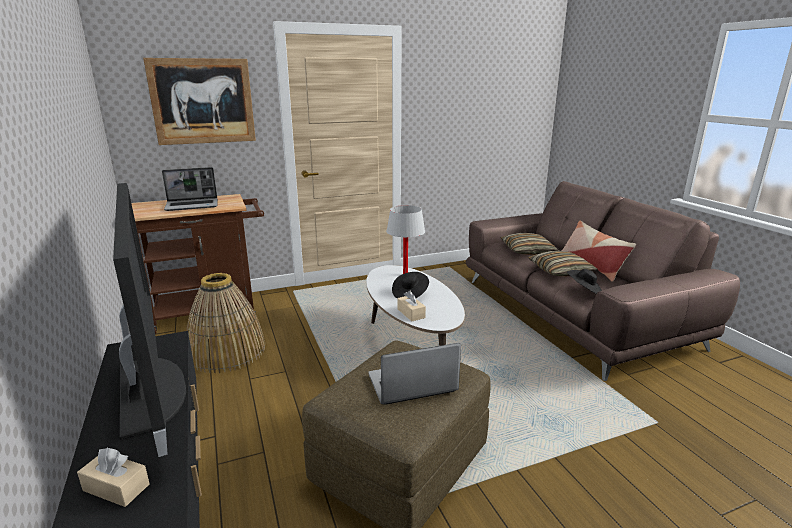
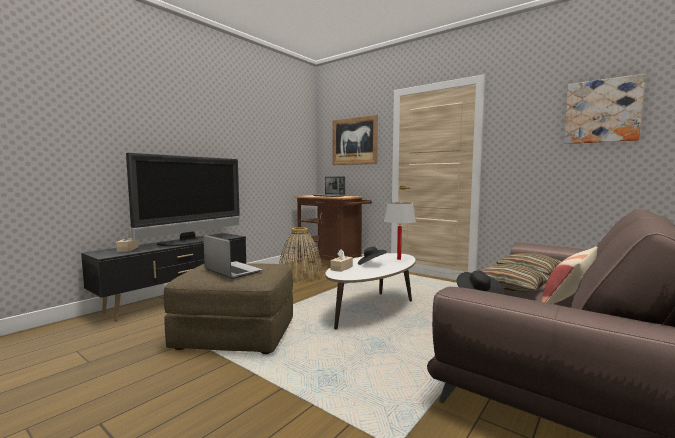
camera: 60 degrees right, 15 degrees down
none -> picture [564,74,646,144]

